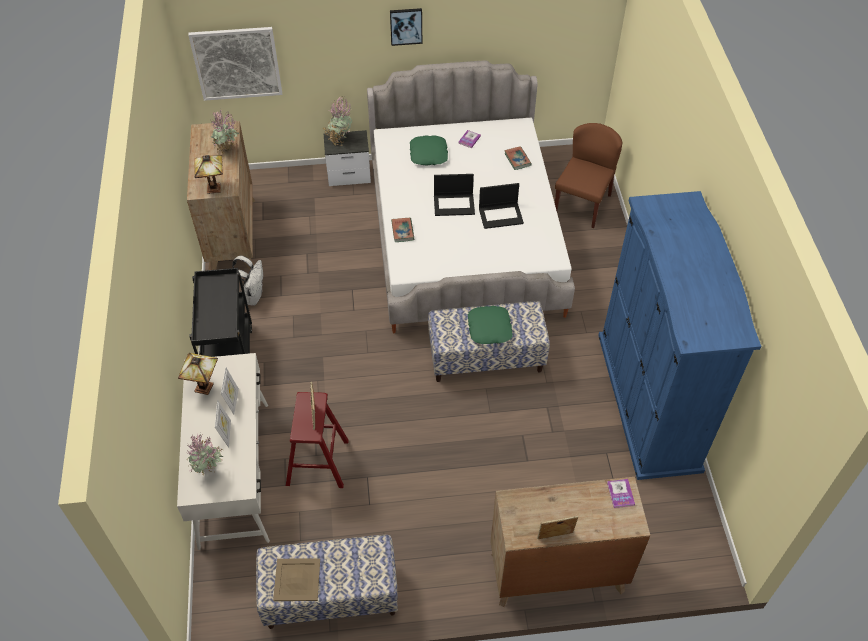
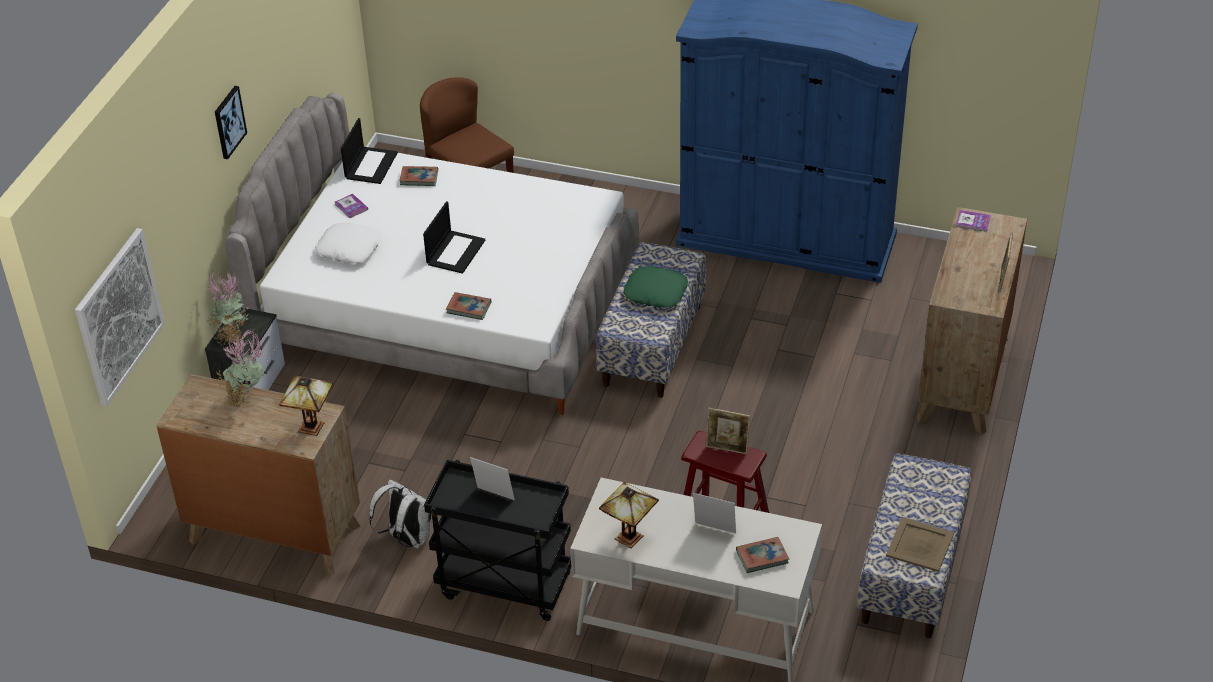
camera: 65 degrees left, 10 degrees down
potted plant [186,433,223,475] -> book [736,537,789,573]
picture frame [221,368,239,414] -> picture frame moved to [470,457,515,500]
green pillow [410,135,448,166] -> white pillow [315,223,381,263]
laptop [479,183,524,229] -> laptop moved to [341,118,398,184]

